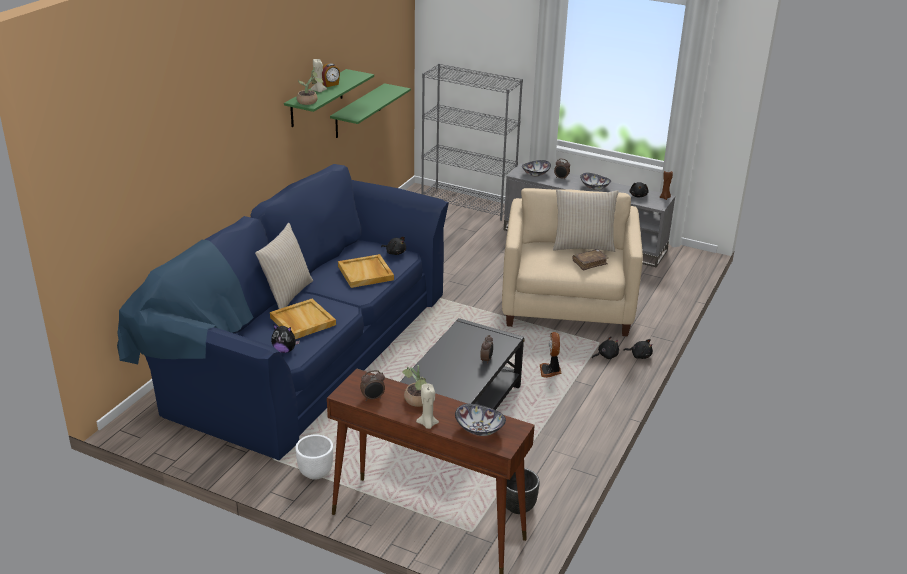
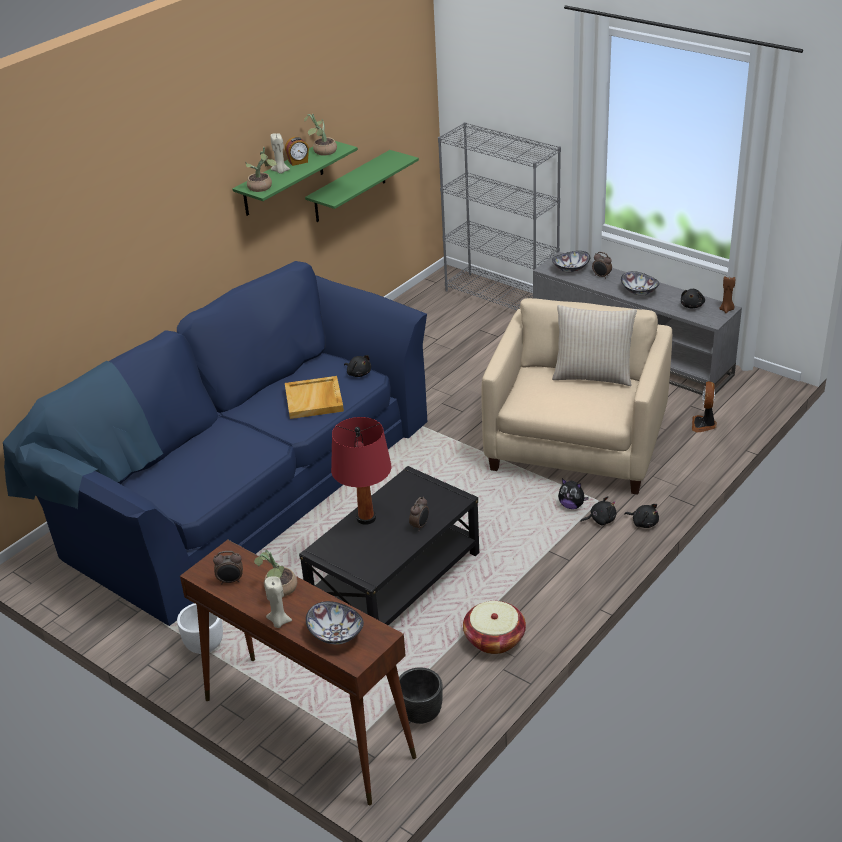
camera: 15 degrees right, 5 degrees up
beige pillow [255,223,313,309] -> none
beige tray [270,299,336,339] -> none
plush toy [271,325,300,353] -> plush toy moved to [558,479,589,509]
fan [540,332,562,378] -> fan moved to [692,381,716,432]
brown book [572,249,608,270] -> none
none -> potted plant [304,114,337,156]
none -> red table lamp [331,417,391,525]
none -> basket [463,601,526,654]

